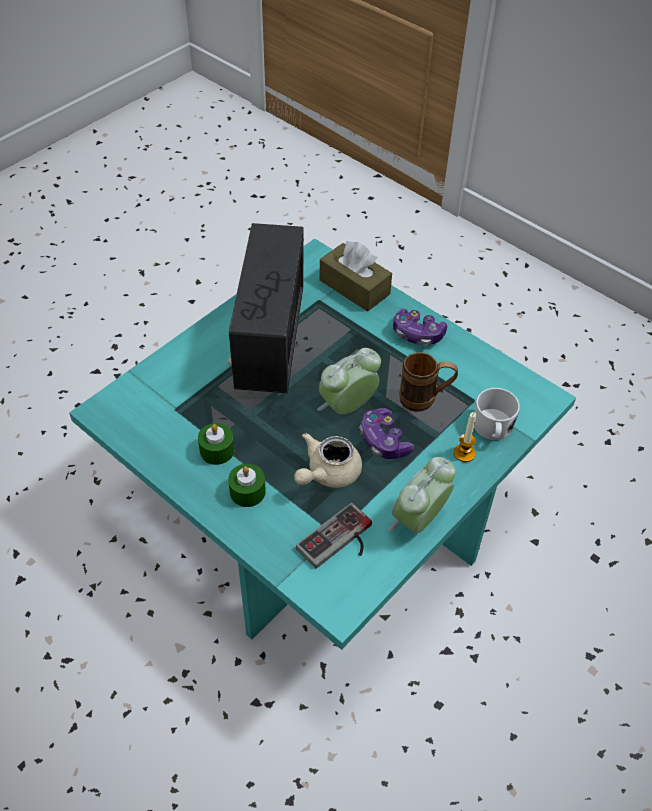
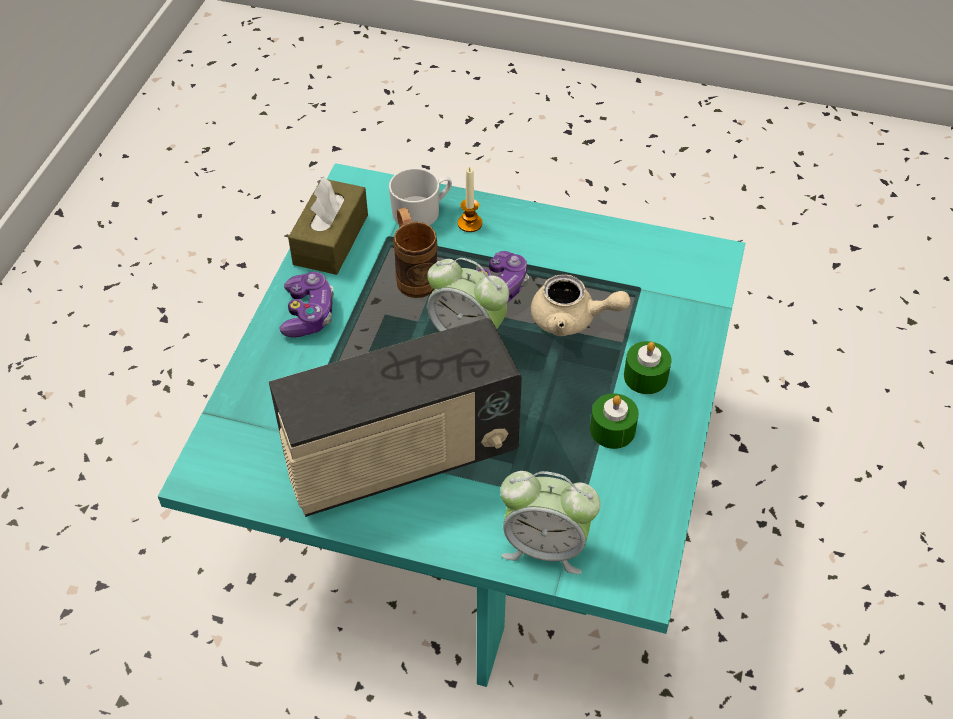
camera: 115 degrees left, 0 degrees up
game controller [296,503,372,568] -> none
brown tissue box [320,241,392,312] -> brown tissue box moved to [288,177,368,275]
alarm clock [388,457,456,533] -> alarm clock moved to [500,471,600,574]

